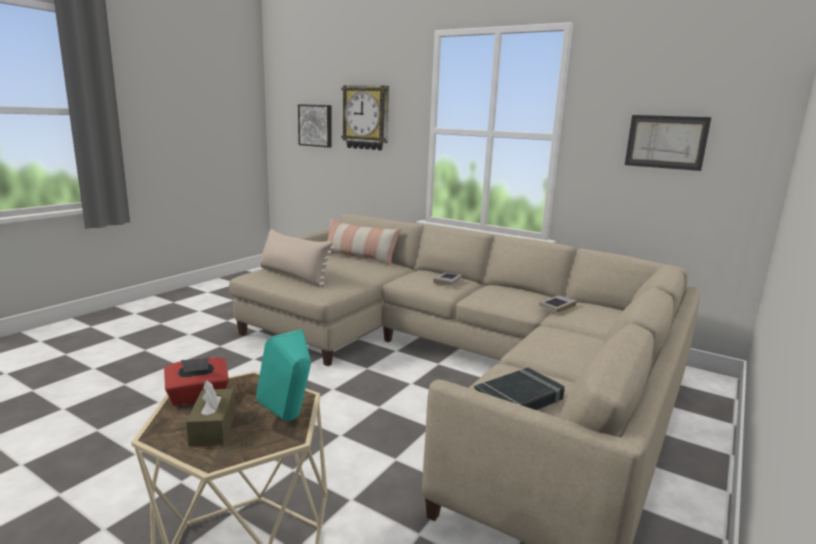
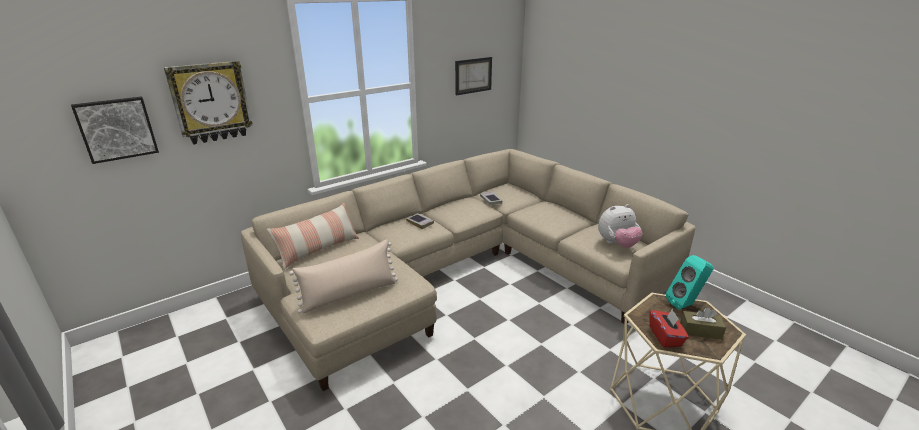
camera: 70 degrees left, 10 degrees up
black book [474,368,565,410] -> plush toy [598,204,643,248]

